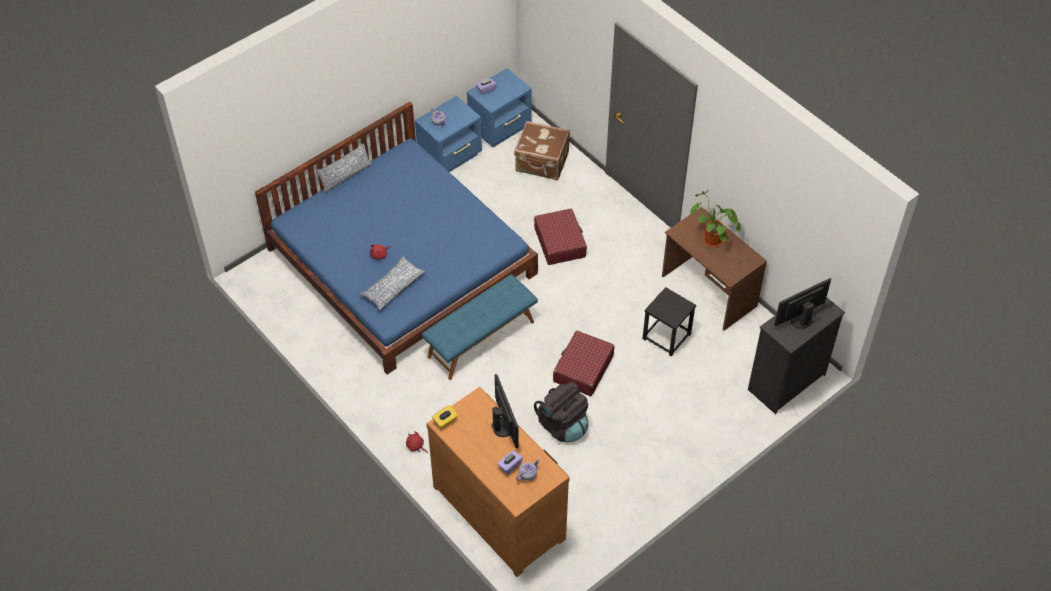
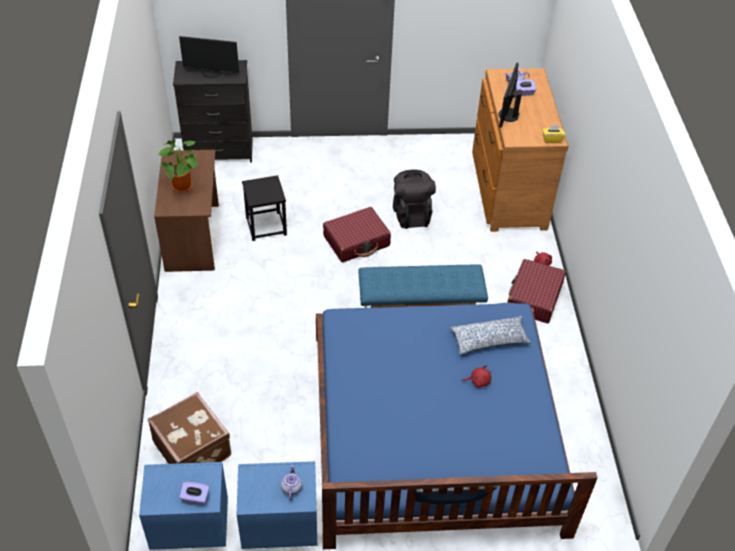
camera: 145 degrees left, 5 degrees down
red suitcase [534,209,587,265] -> red suitcase moved to [507,259,566,323]

